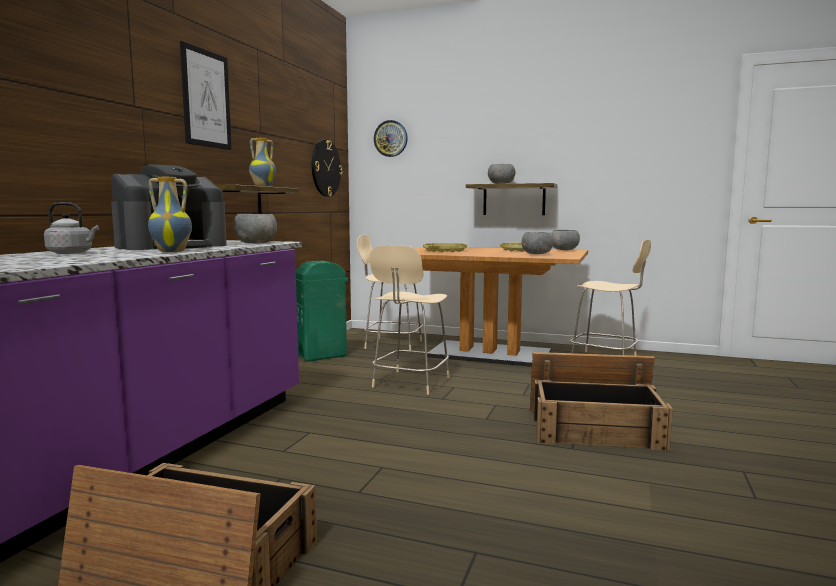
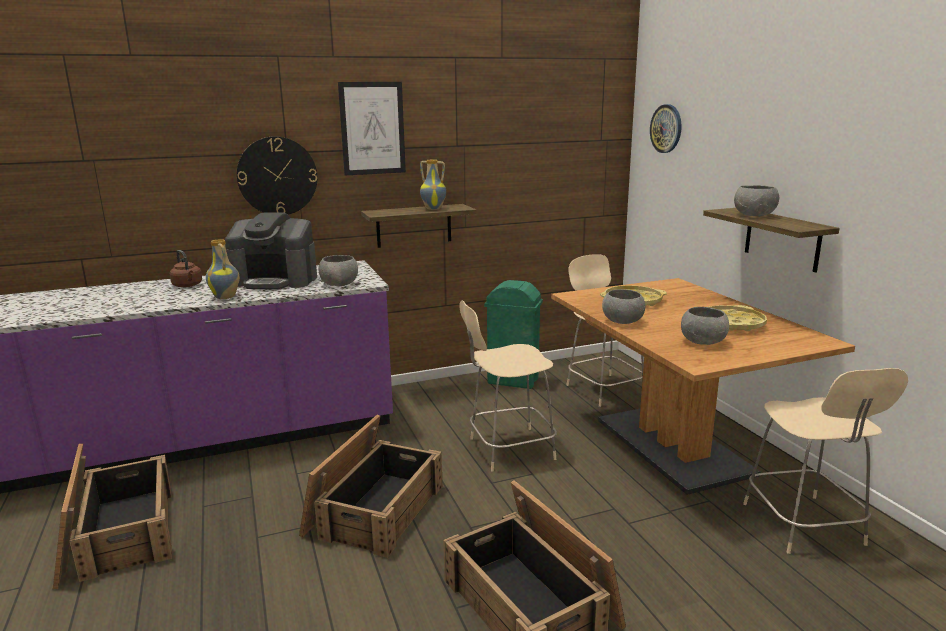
camera: 50 degrees right, 10 degrees up
grey kettle [44,202,99,254] -> brown kettle [170,250,202,287]
wall clock [312,139,343,197] -> wall clock moved to [237,136,317,215]
grey bowl [551,230,580,251] -> grey bowl moved to [602,289,645,324]
none -> crate [299,414,443,558]

